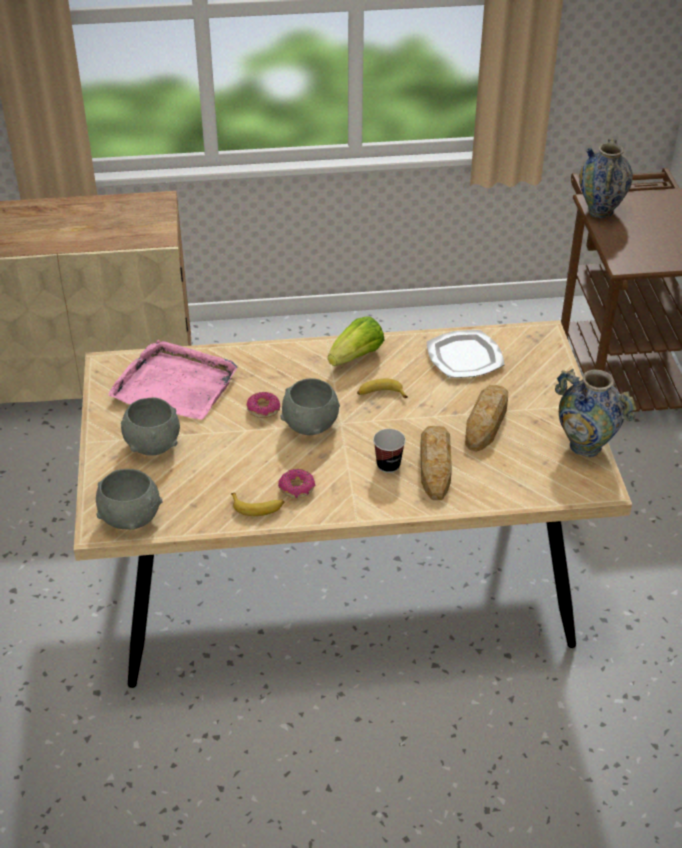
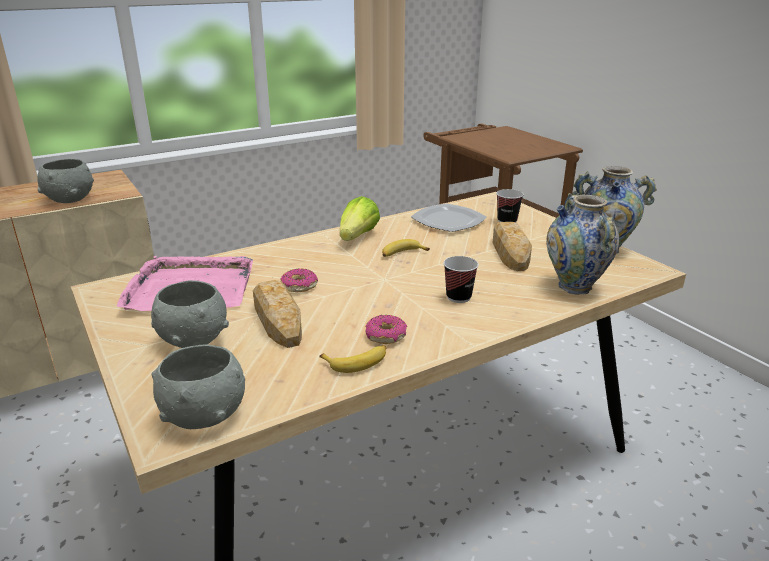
camera: 25 degrees left, 15 degrees down
grey bowl [280,378,340,435] -> grey bowl moved to [37,159,94,203]
bread [420,426,452,500] -> bread moved to [253,280,302,348]
vase [579,138,633,218] -> vase moved to [547,193,619,295]
none -> cup [496,189,524,223]

